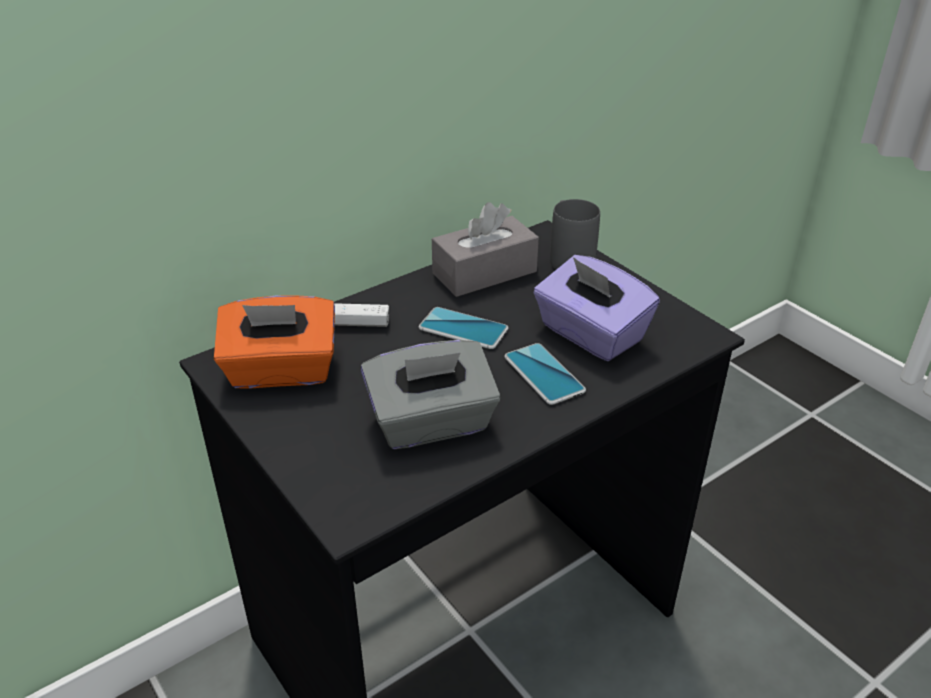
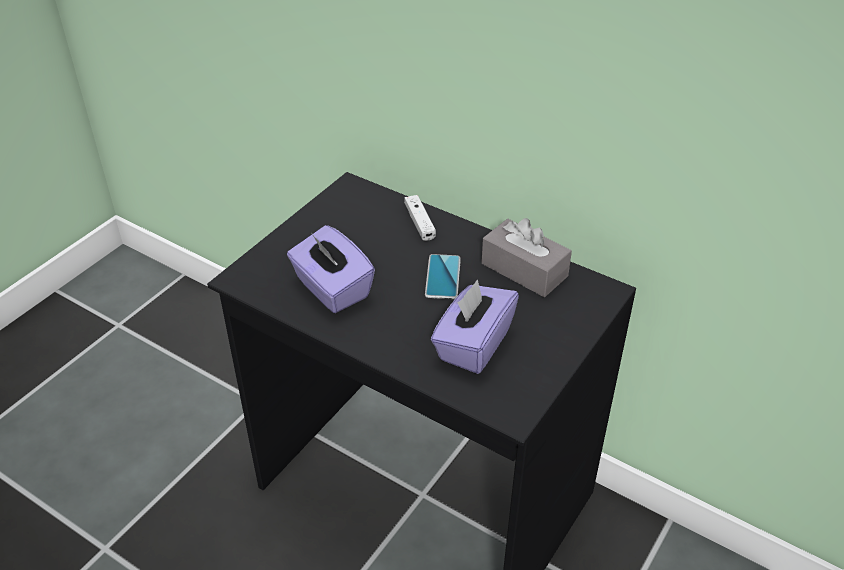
camera: 70 degrees right, 5 degrees up
orange tissue box [214,295,335,389] -> none
grey tissue box [361,340,500,449] -> purple tissue box [287,225,375,313]
phone [504,343,586,405] -> none
grey mug [550,199,600,270] -> none

